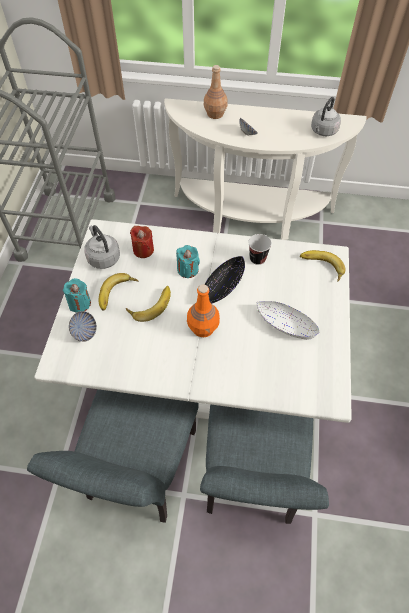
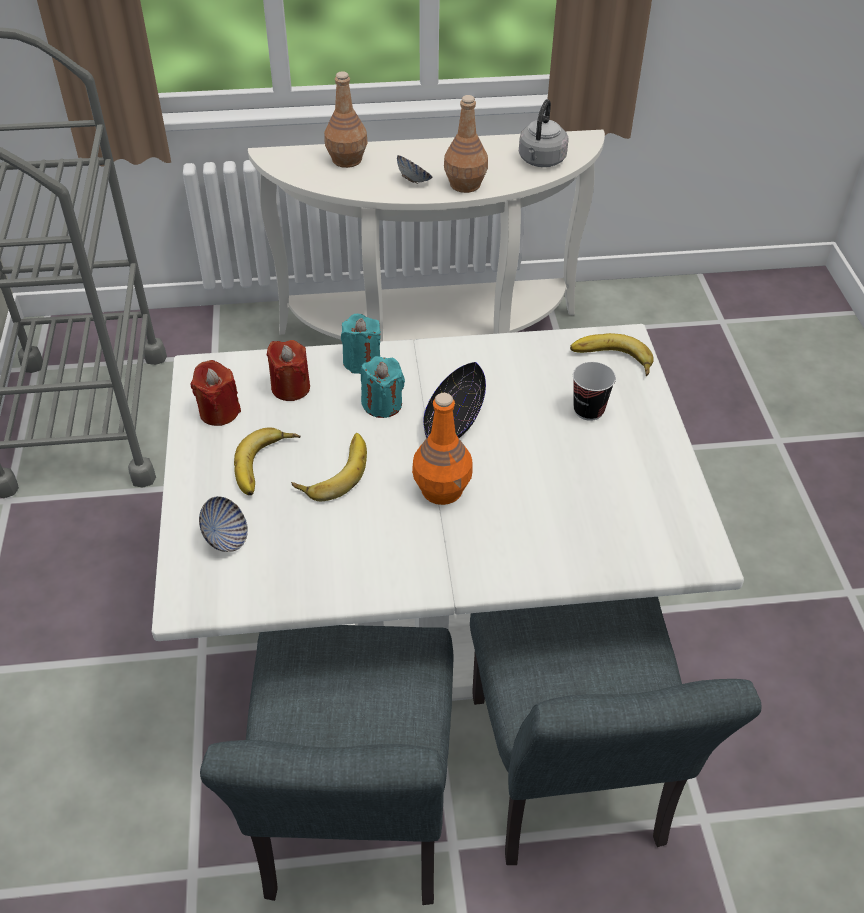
camera: 15 degrees left, 10 degrees down
turquoise candle [63,278,91,312] -> turquoise candle moved to [341,314,381,374]
grey kettle [84,225,120,269] -> red candle [191,360,241,426]
cup [248,234,272,265] -> cup moved to [573,362,616,421]
white bowl [257,301,319,340] -> none
none -> brown bottle [444,95,488,193]

